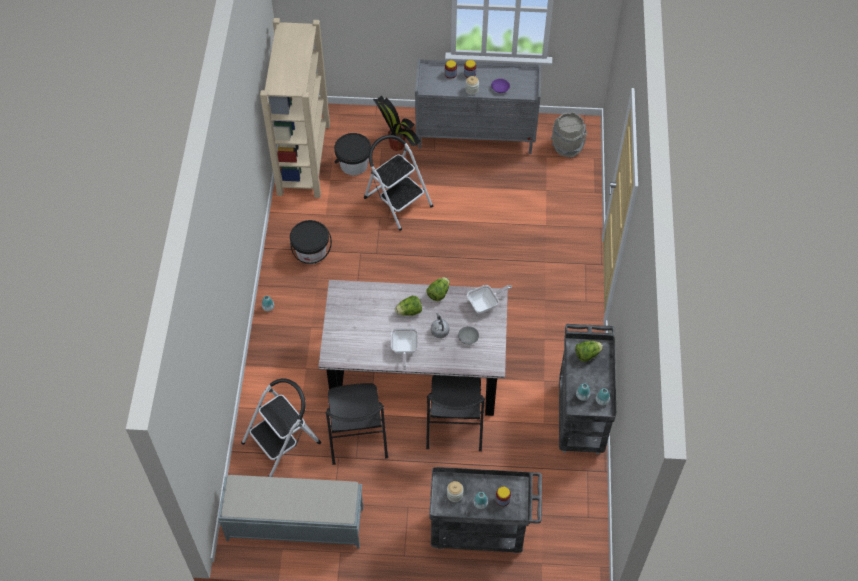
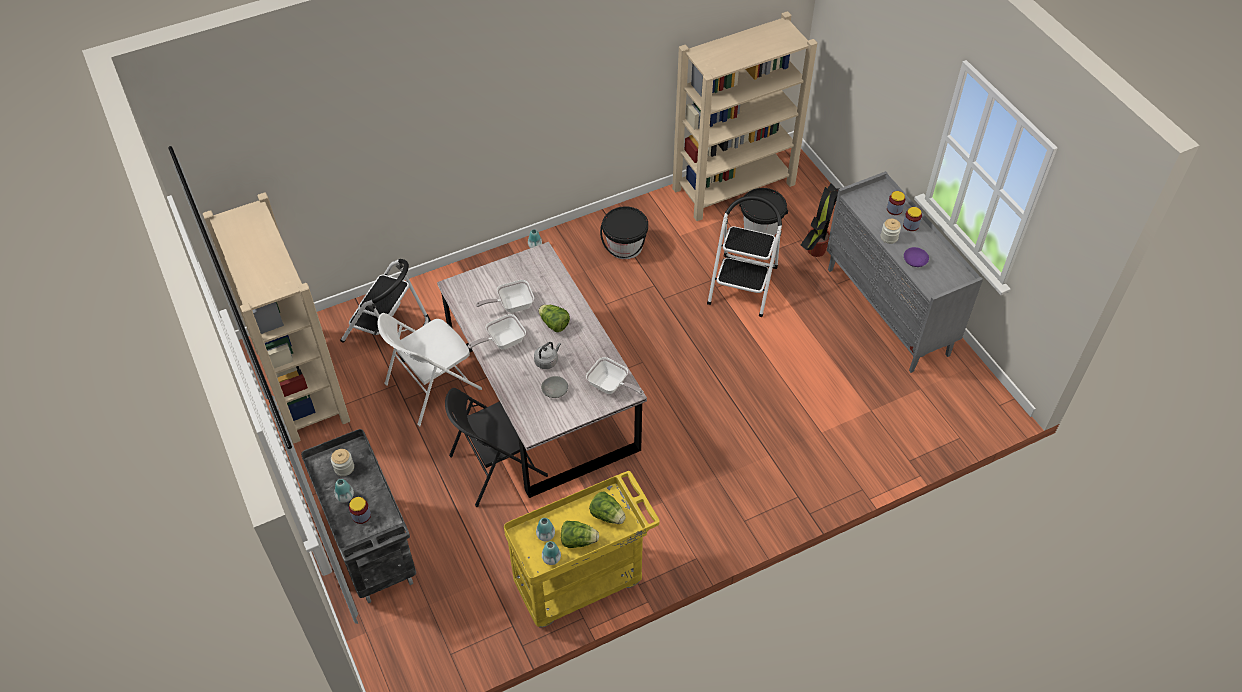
camera: 60 degrees right, 5 degrees down
grey bench [218,475,363,549] -> beige bookcase [203,192,350,444]
black chair [326,383,388,465] -> white chair [377,313,482,427]
lettuce [426,277,450,301] -> lettuce moved to [561,521,599,548]
grey bucket [551,112,587,157] -> none
black cart [559,324,616,455] -> yellow cart [504,471,660,628]
none -> frying pan [476,280,534,313]

